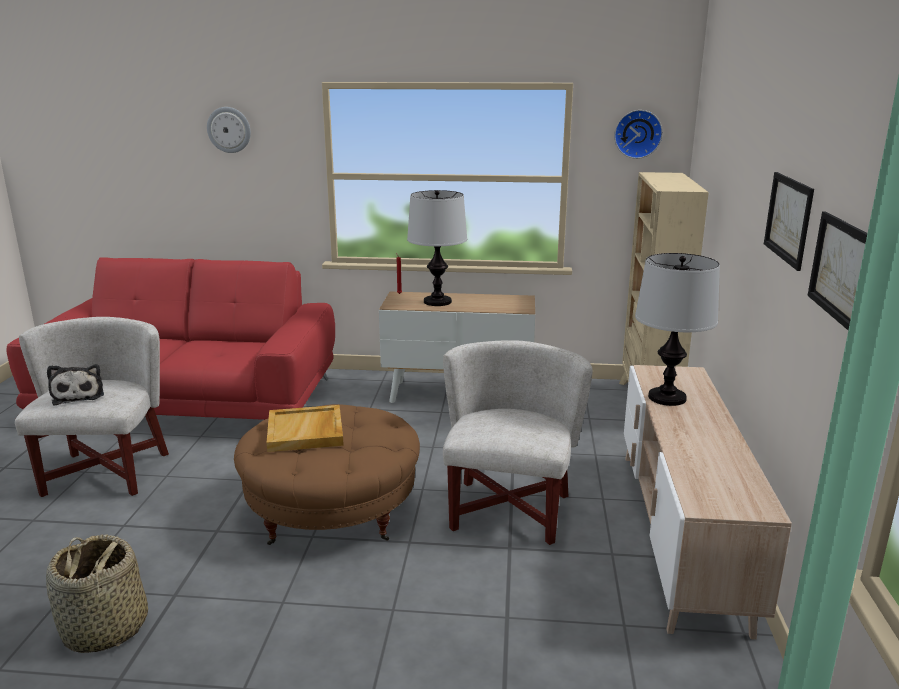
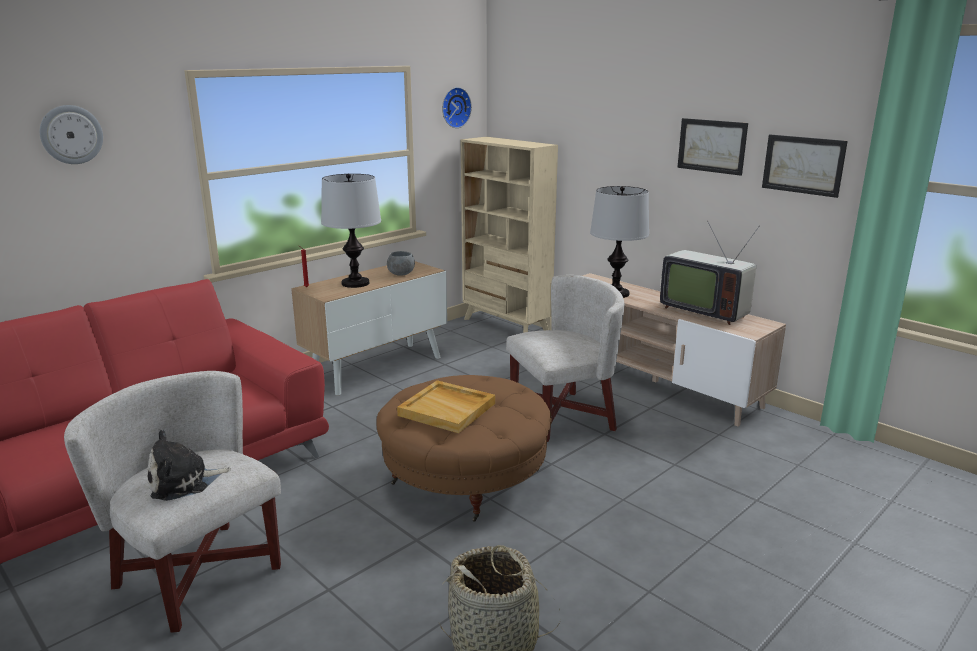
camera: 50 degrees left, 0 degrees up
plush toy [47,364,104,405] -> plush toy turned 135 degrees clockwise [147,429,231,501]
white armchair [443,340,593,545] -> white armchair turned 105 degrees clockwise [506,275,624,442]
none -> grey bowl [387,251,415,276]
none -> television [660,221,760,325]

